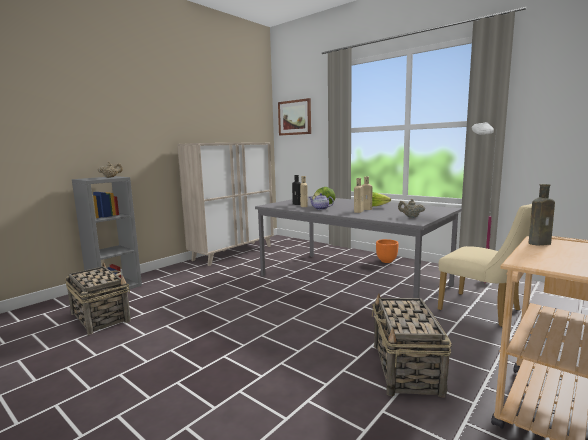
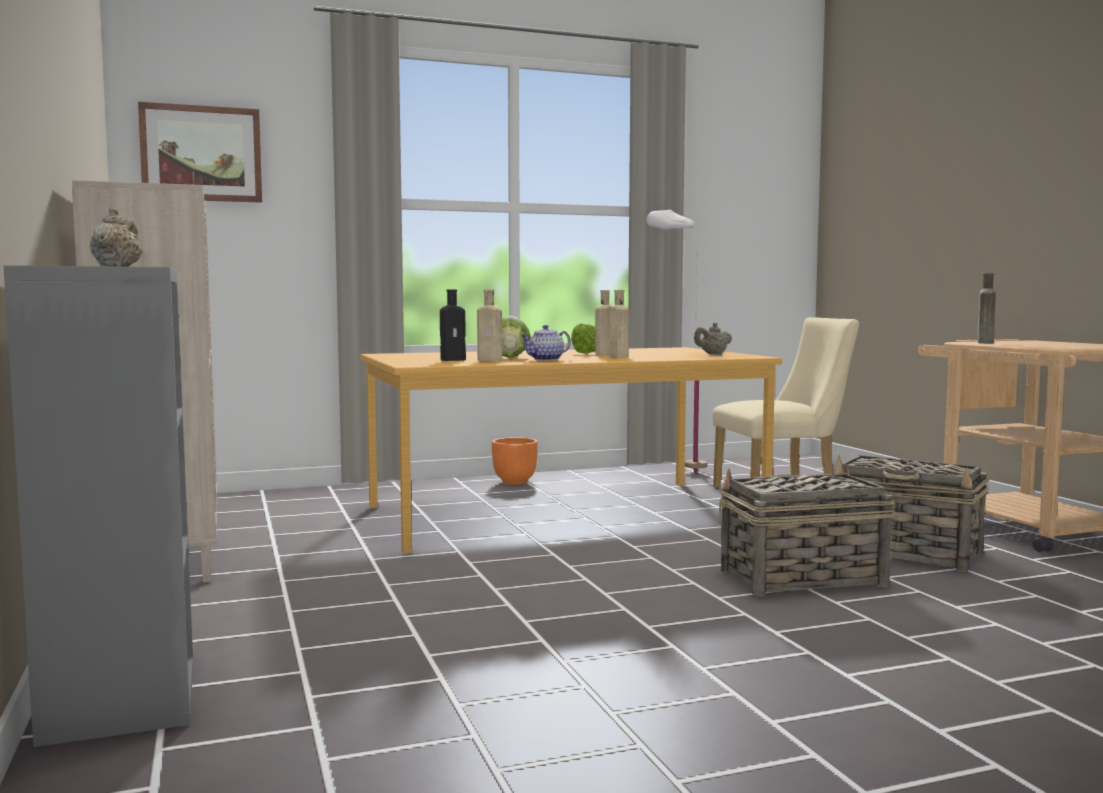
camera: 60 degrees left, 5 degrees down
basket [65,262,131,335] -> basket moved to [718,464,895,597]
grey dining table [255,196,462,298] -> orange dining table [361,347,782,554]

